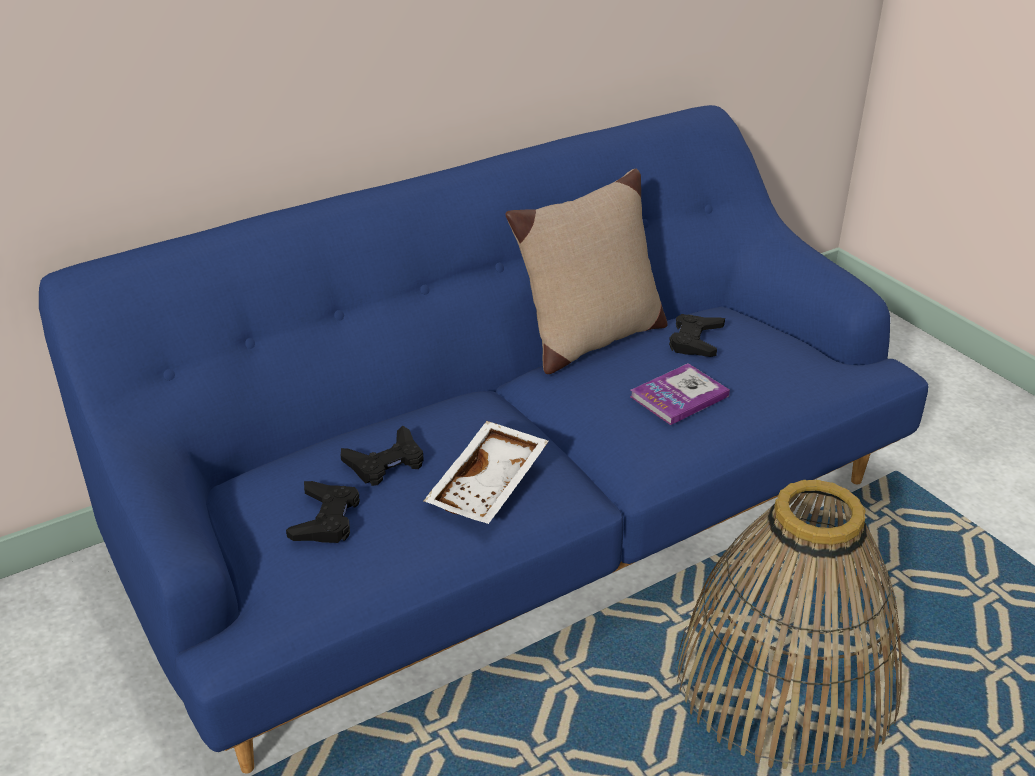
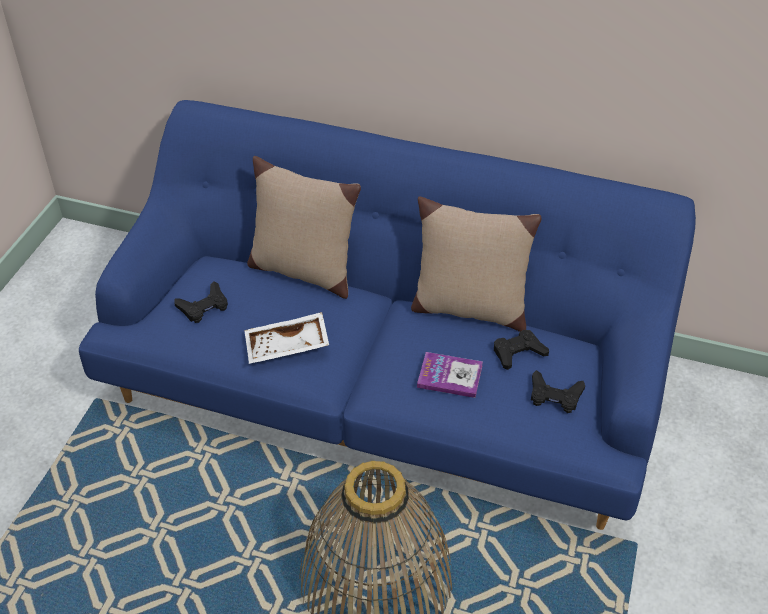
camera: 50 degrees right, 10 degrees up
black game controller [341,425,424,486] -> black game controller moved to [531,370,585,413]
none -> beige pillow [247,156,361,299]

